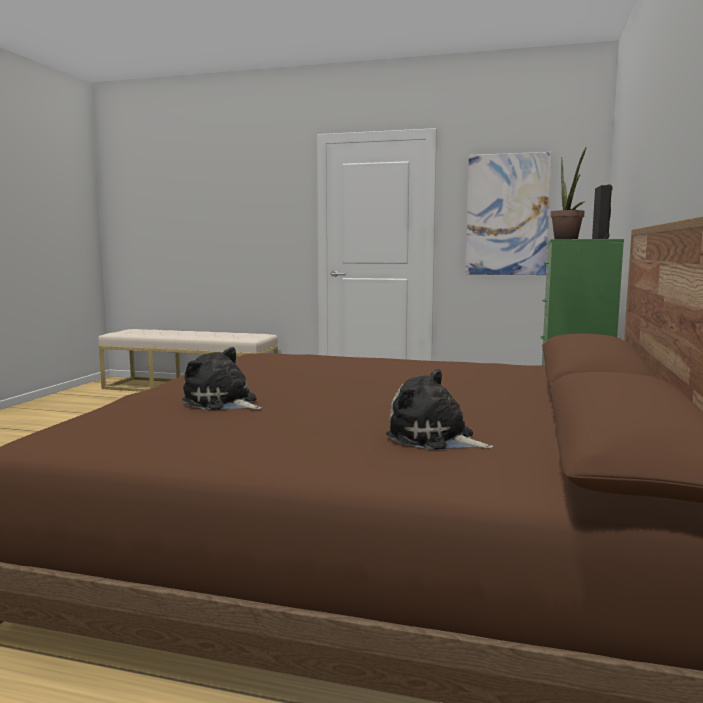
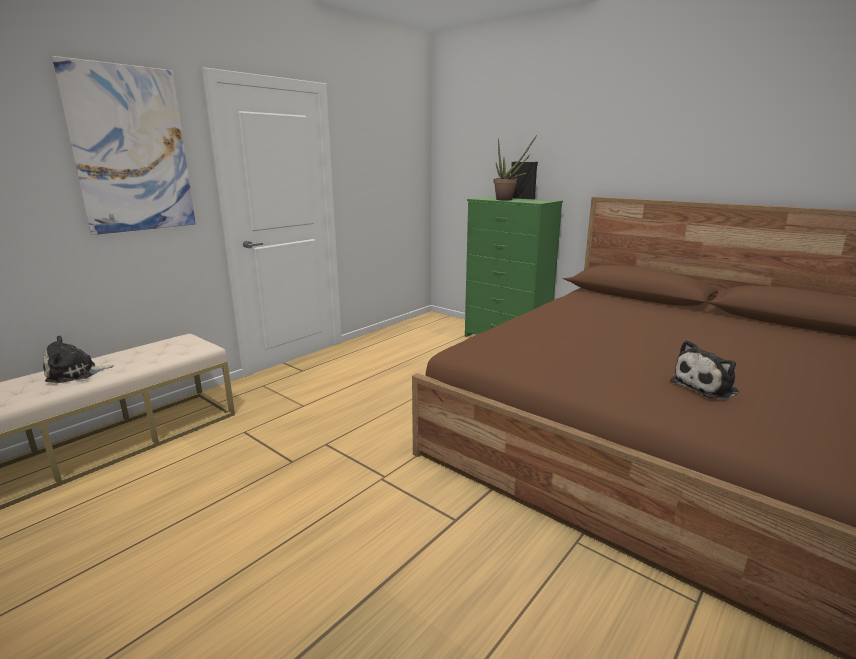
camera: 65 degrees left, 10 degrees up
plush toy [386,369,493,450] -> plush toy moved to [43,335,115,383]
picture [466,152,552,275] -> picture moved to [52,56,196,235]

